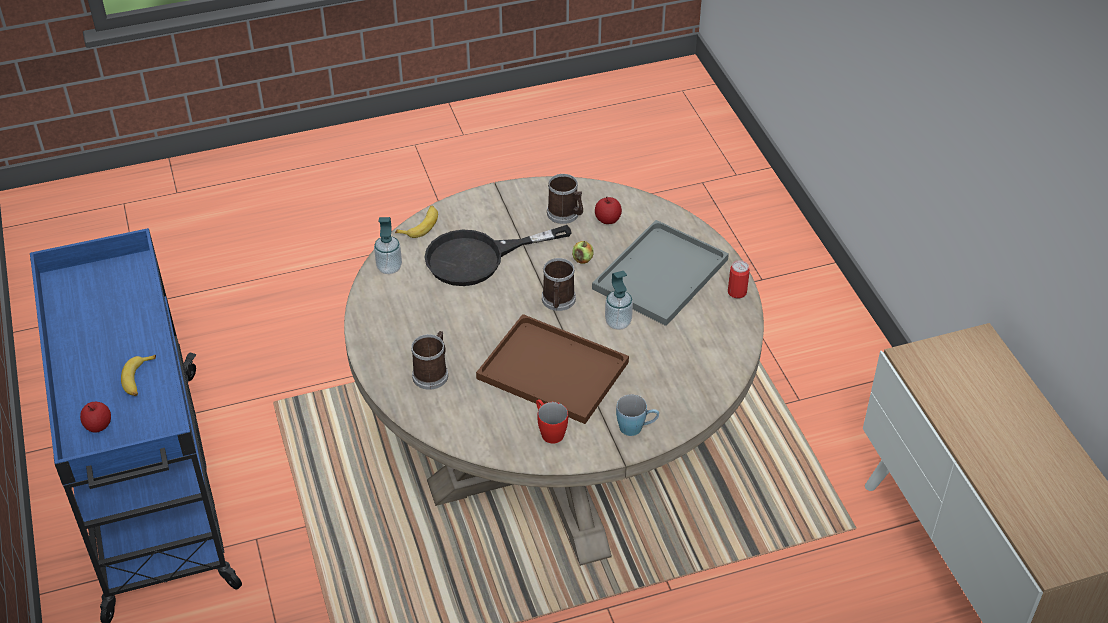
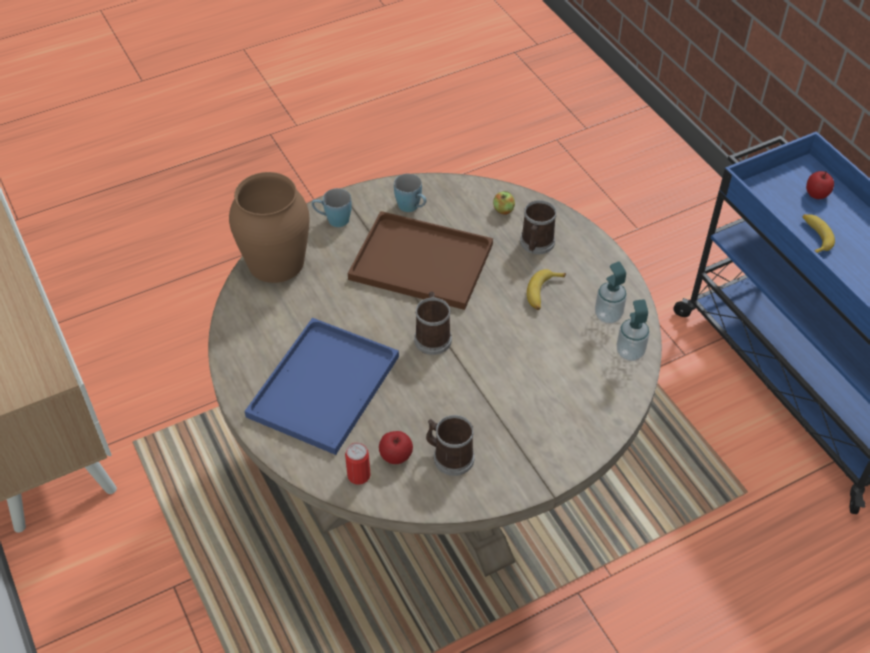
camera: 170 degrees right, 5 degrees up
banana [395,206,438,238] -> banana moved to [527,269,566,310]
black frying pan [424,225,572,286] -> none
red mug [536,399,568,444] -> blue mug [394,174,426,212]
apple [572,241,594,264] -> apple moved to [493,191,515,215]
grey tray [592,220,729,326] -> blue tray [245,318,399,455]
soap dispenser [605,271,633,330] -> soap dispenser moved to [595,262,627,323]
can [728,260,750,298] -> can moved to [345,442,371,485]
none -> brown vase [229,172,310,283]

